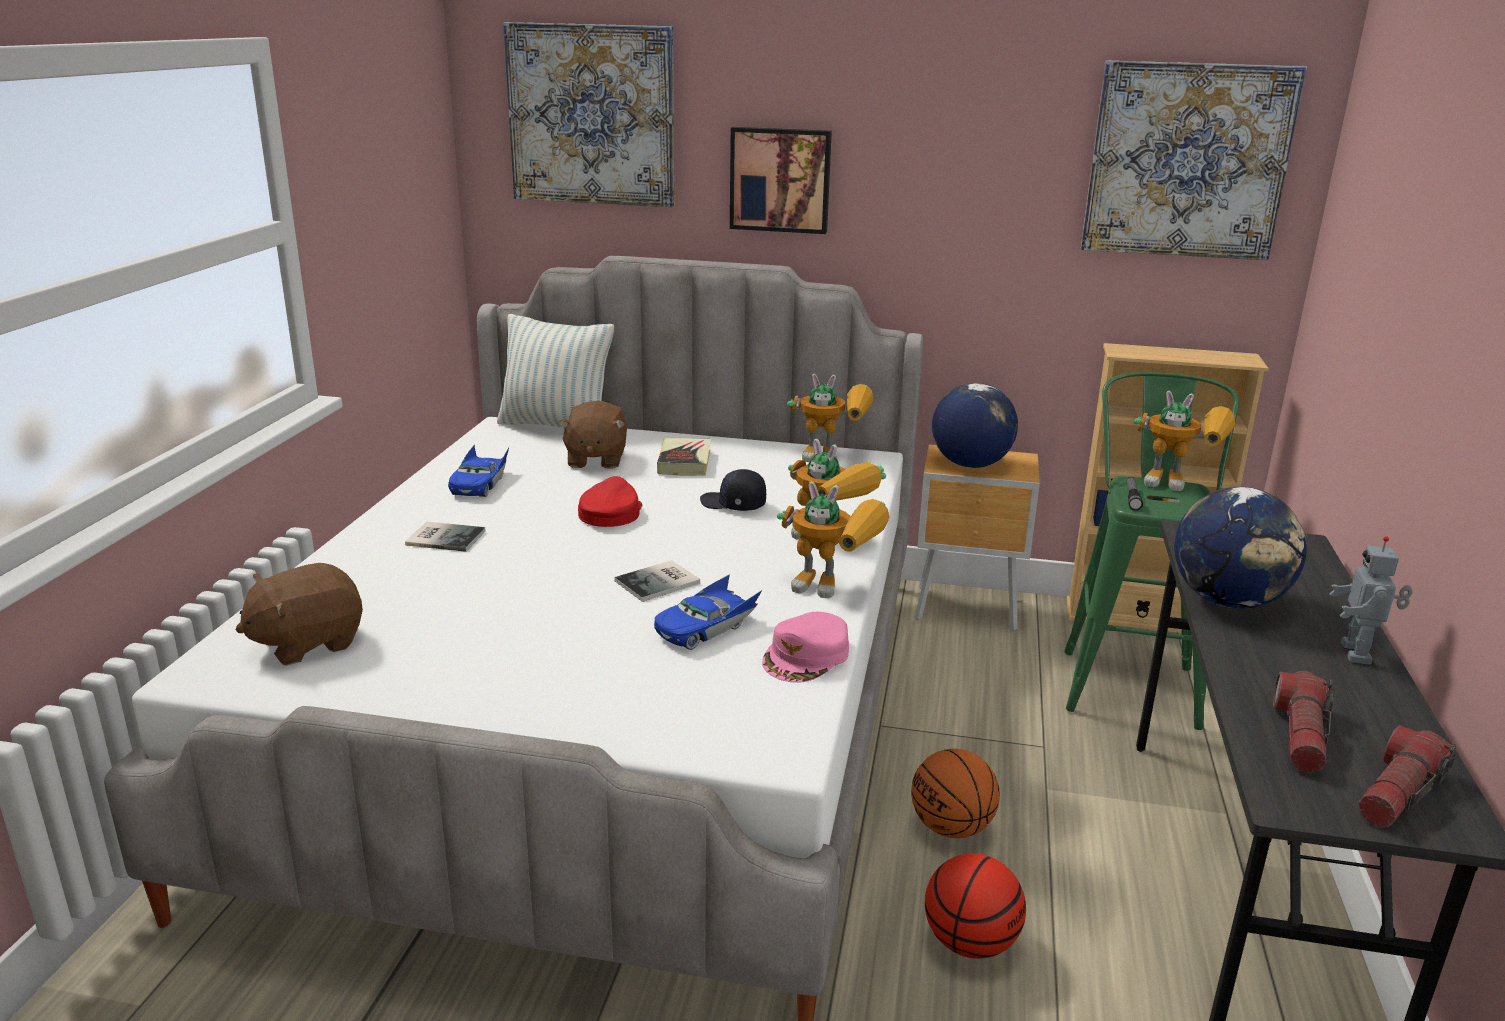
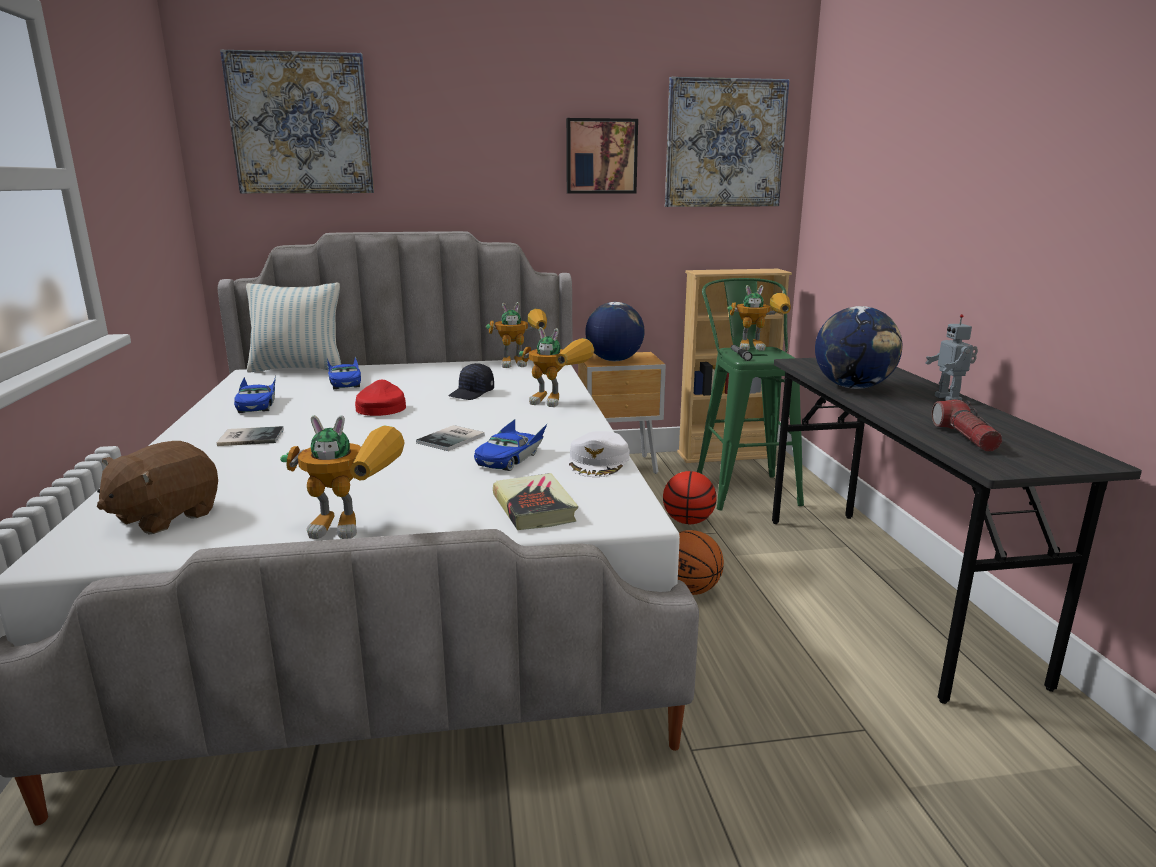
camera: 20 degrees left, 5 degrees down
brown plush toy [559,400,627,469] -> blue toy car [327,357,361,389]
book [657,438,711,476] -> book moved to [493,473,578,530]
black cap [700,469,766,511] -> black cap turned 60 degrees counterclockwise [448,363,494,400]
picture [730,127,832,234] -> picture moved to [566,118,638,194]
pink cap [762,612,849,683] -> white cap [569,431,630,477]
toy robot [777,481,890,598] -> toy robot moved to [280,415,405,539]
basketball [925,853,1026,959] -> basketball moved to [663,471,717,524]
flashlight [1358,725,1456,827] -> none

